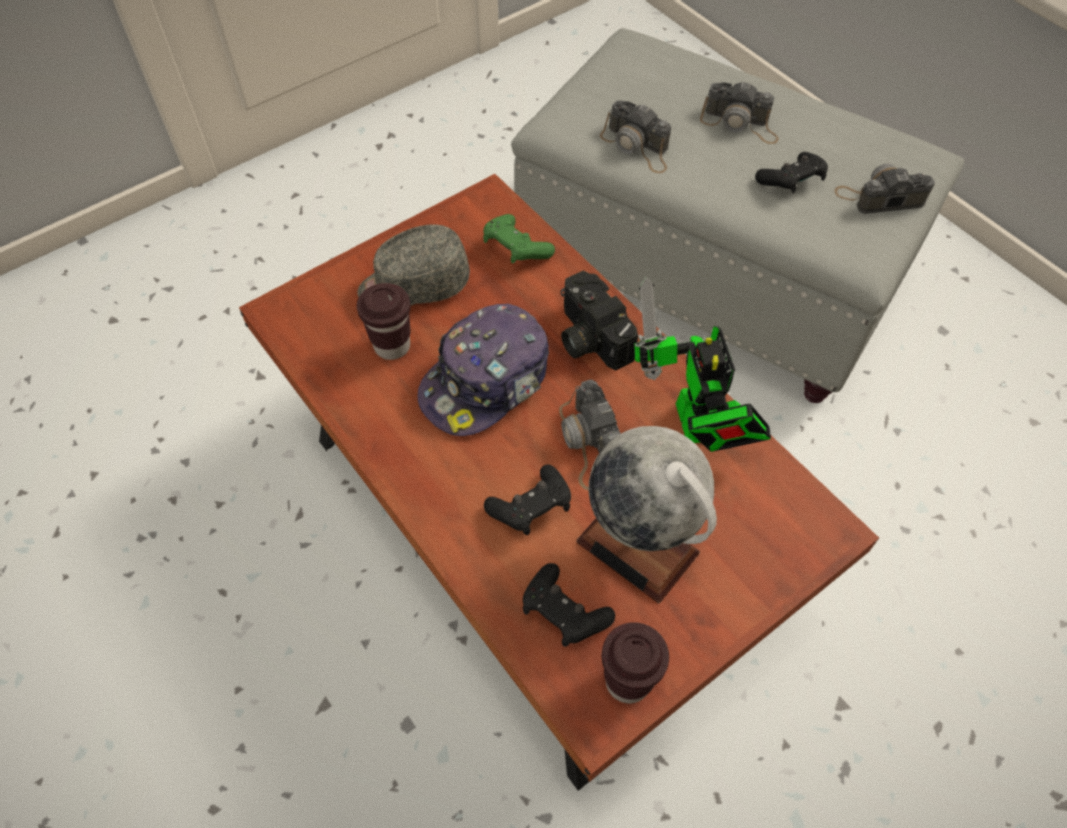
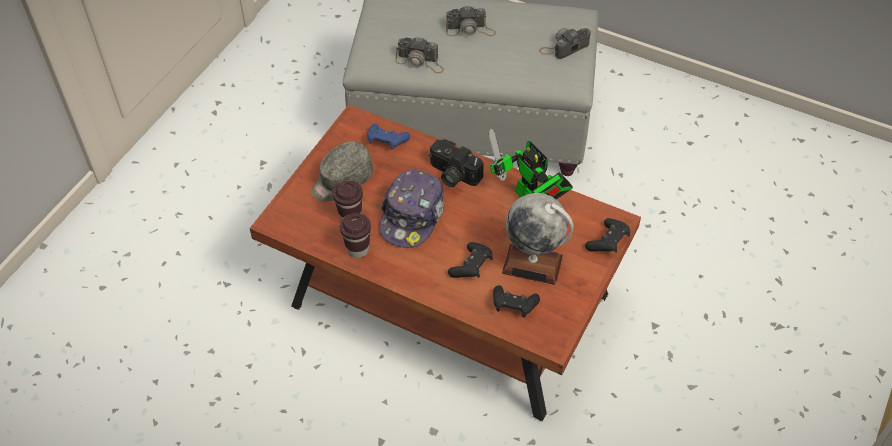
camera: 25 degrees left, 5 degrees down
green game controller [483,214,555,263] -> blue game controller [367,124,410,150]
camera [559,379,621,490] -> none
brown cup [602,622,669,703] -> brown cup moved to [340,213,371,258]
black game controller [755,152,828,193] -> black game controller moved to [585,218,630,253]

